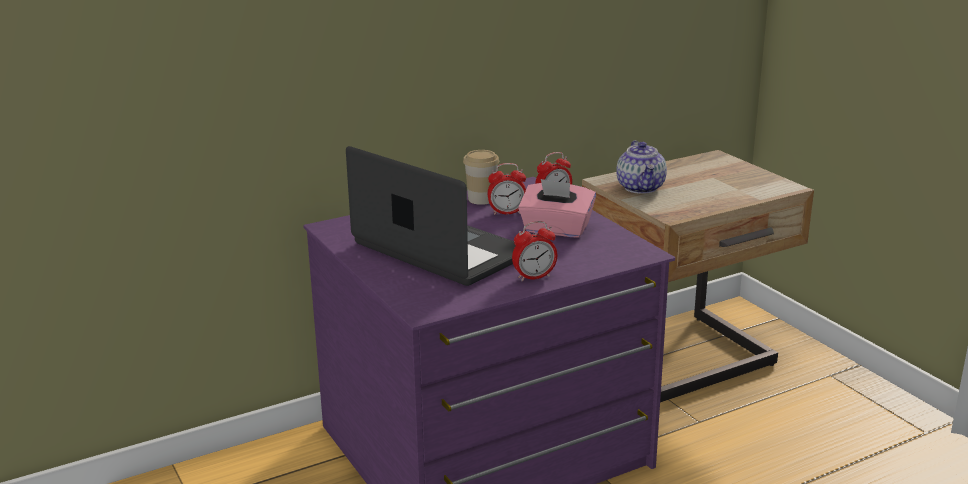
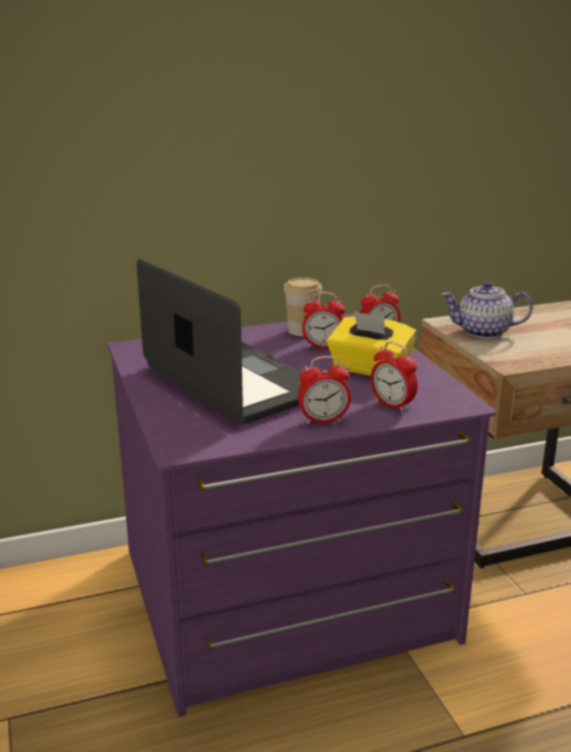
camera: 10 degrees right, 0 degrees up
pink tissue box [518,179,596,238] -> yellow tissue box [327,311,417,376]
teapot [616,140,667,194] -> teapot turned 90 degrees clockwise [442,281,533,339]
none -> alarm clock [370,342,418,412]

